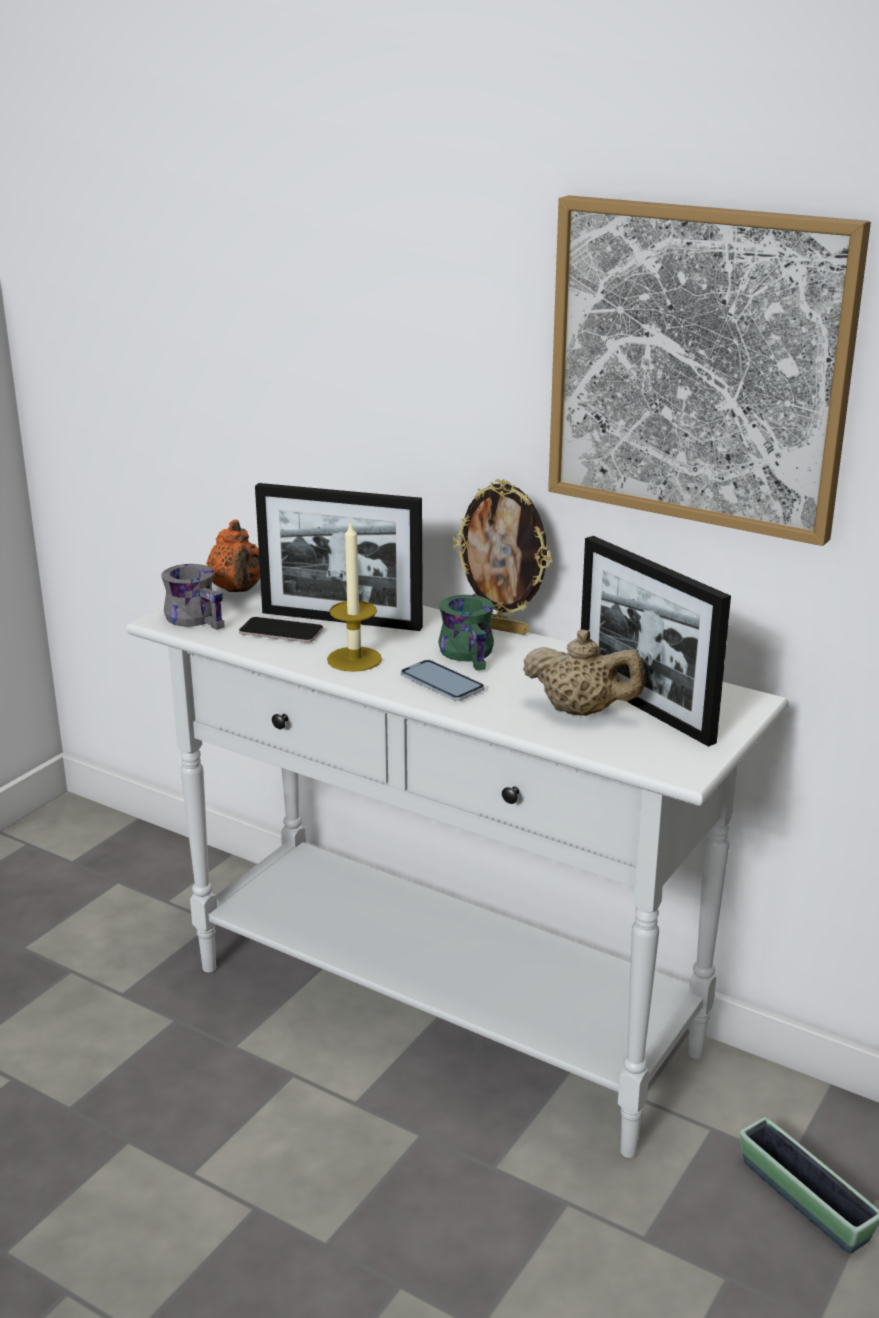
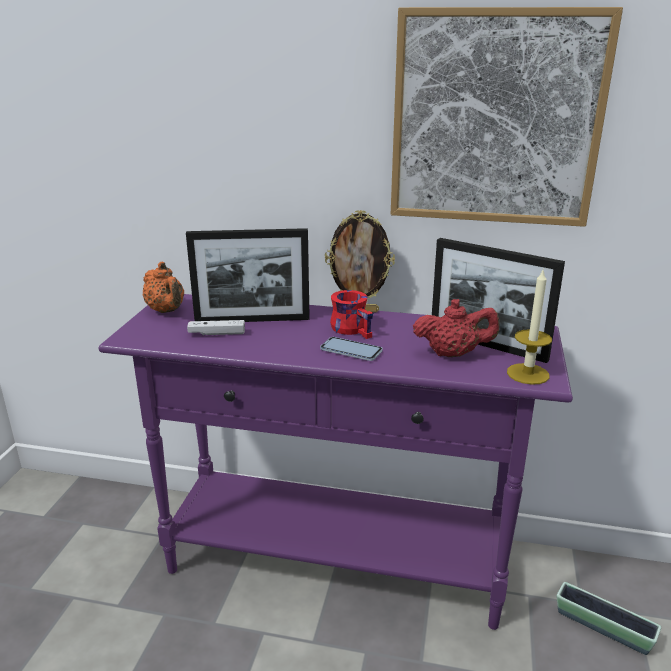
camera: 20 degrees left, 0 degrees up
white console table [126,579,789,1158] -> purple console table [98,294,573,630]
grey mug [161,564,225,630] -> none
phone [239,617,323,643] -> white game controller [187,320,245,335]
candle [327,520,382,672] -> candle moved to [507,268,552,385]
green mug [438,595,494,671] -> red mug [330,290,373,339]
beige teapot [523,629,646,716] -> red teapot [413,299,500,357]

